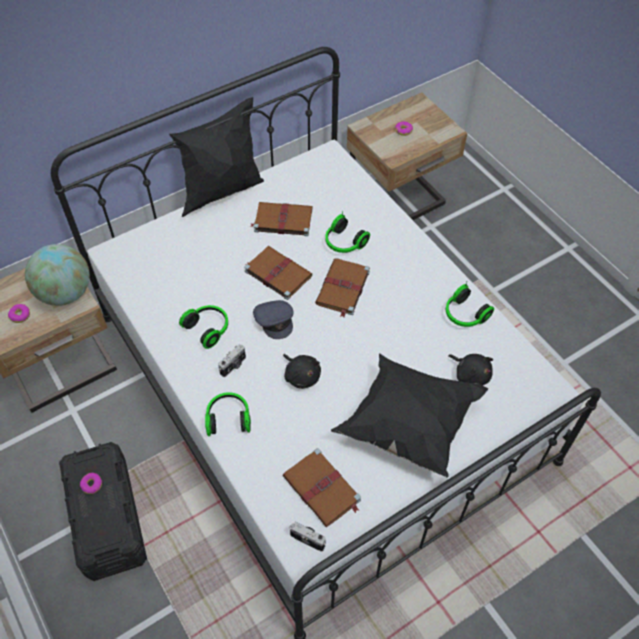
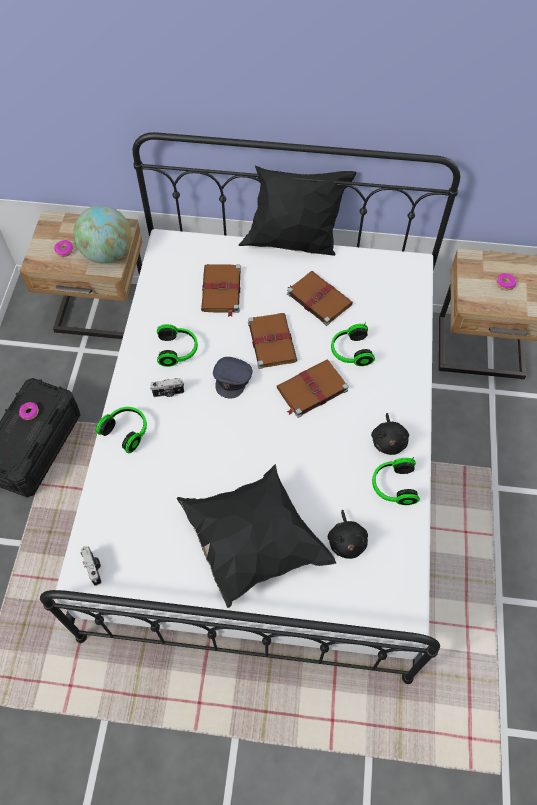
camera: 40 degrees right, 5 degrees up
black plush toy [283,354,321,389] -> black plush toy moved to [371,413,409,455]
brown book [283,448,361,527] -> brown book moved to [201,264,241,317]

